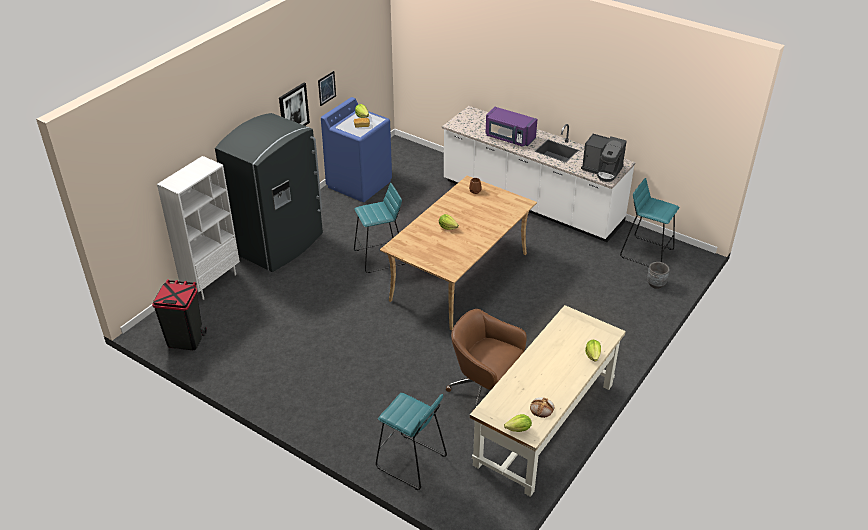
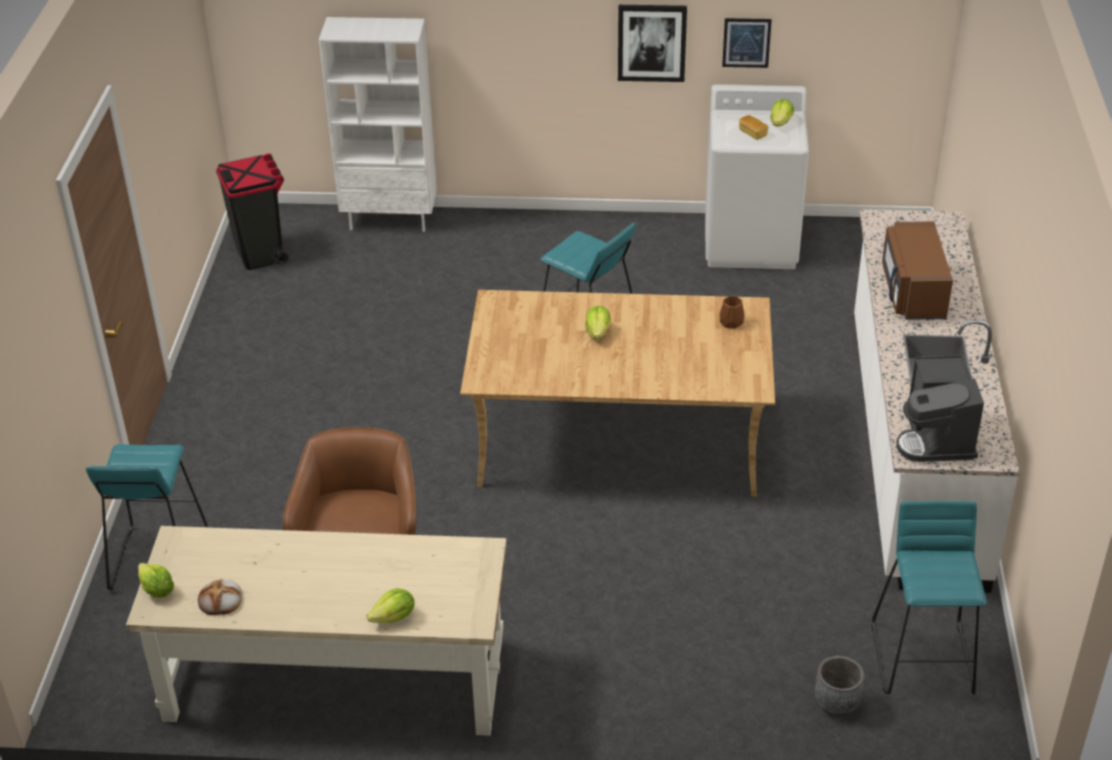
camera: 60 degrees right, 0 degrees up
grey fridge [215,113,323,272] -> none
blue washing machine [321,97,392,202] -> white washing machine [705,84,809,269]
purple microwave [485,107,537,146] -> brown microwave [882,221,953,320]

